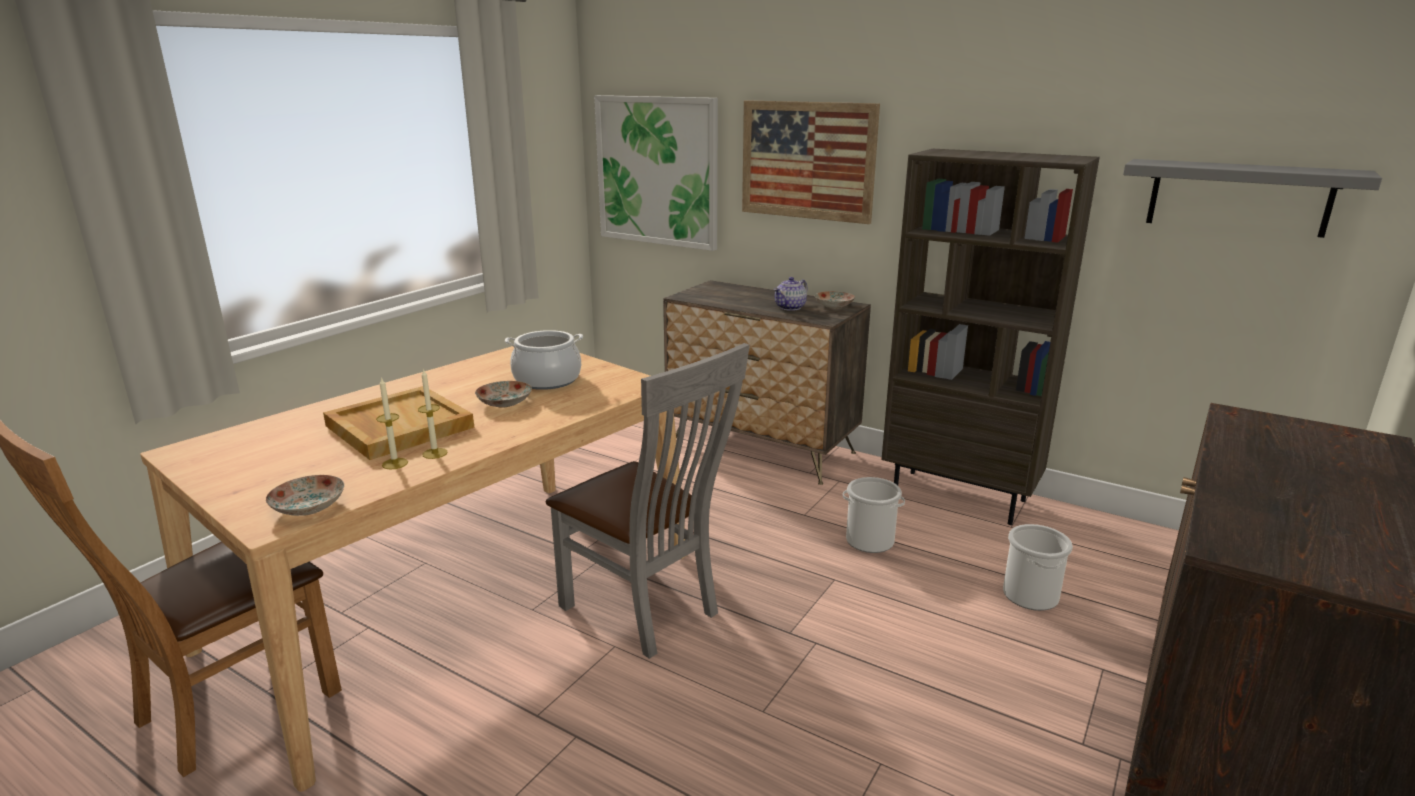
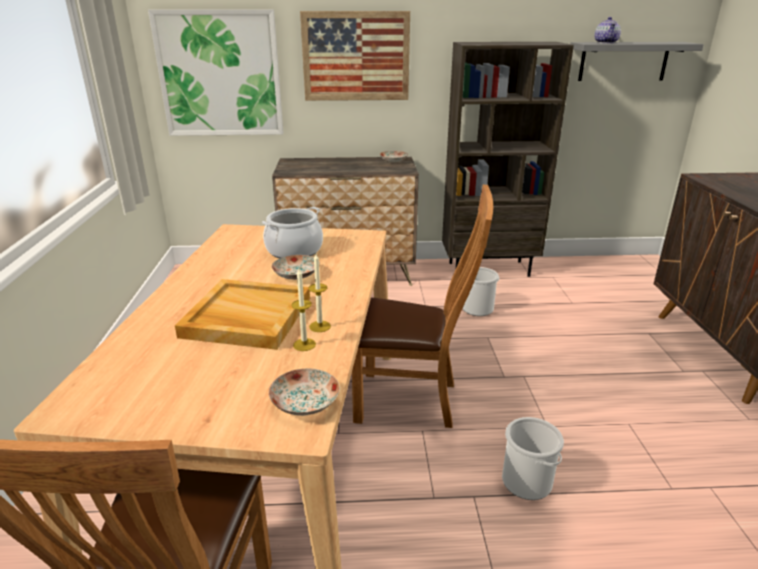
camera: 35 degrees left, 5 degrees up
grey chair [546,343,750,659] -> brown chair [352,184,493,428]
teapot [774,277,808,311] -> teapot moved to [594,17,621,43]
bucket [1003,524,1073,611] -> bucket moved to [502,417,564,500]

